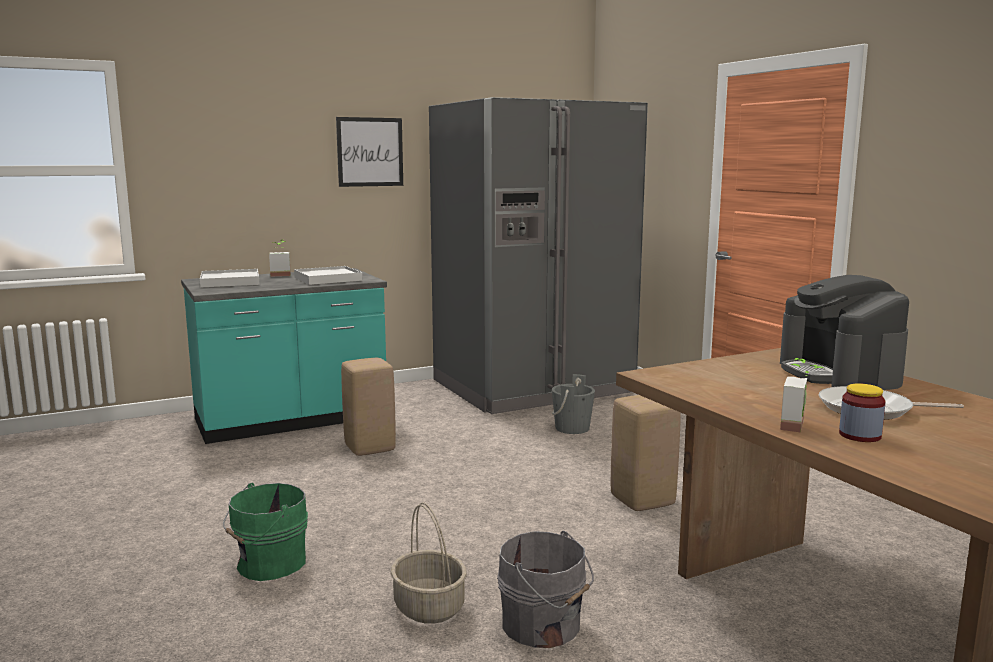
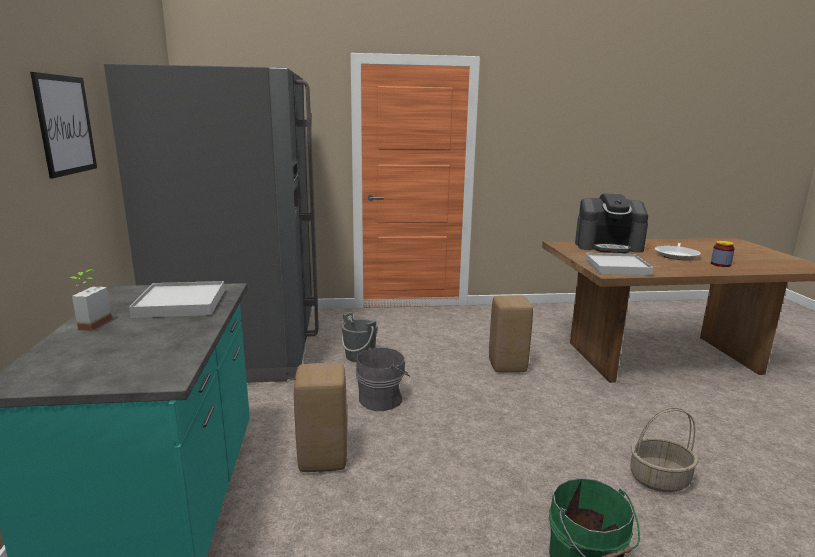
camera: 70 degrees left, 5 degrees up
white tray [200,269,260,287] -> white tray moved to [585,253,654,275]
grey bucket [497,531,594,648] -> grey bucket moved to [356,347,410,411]
potted plant [780,358,824,432] -> none

